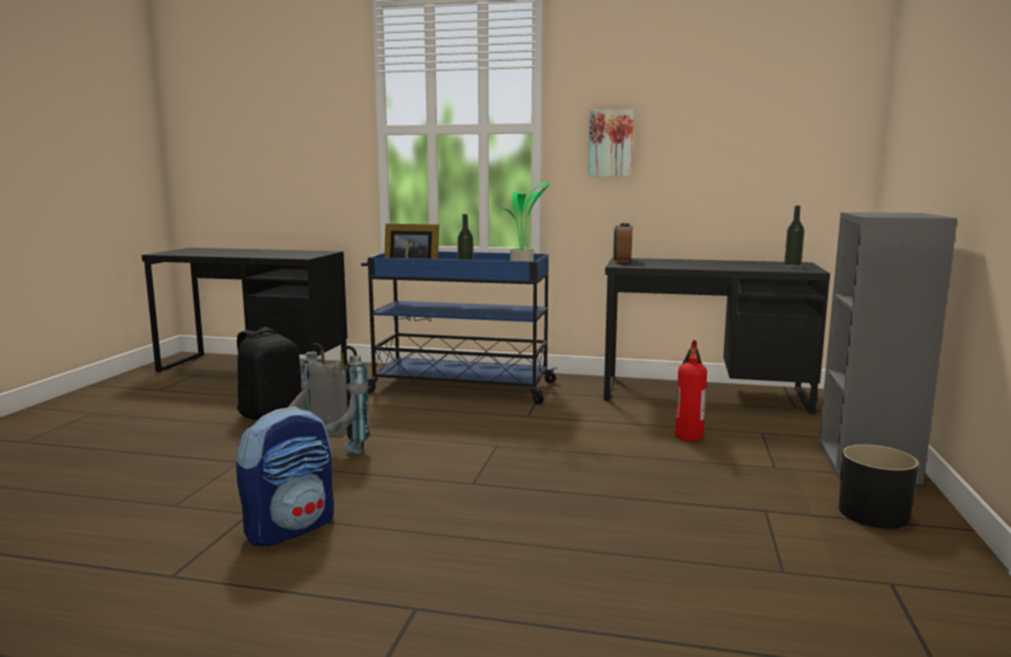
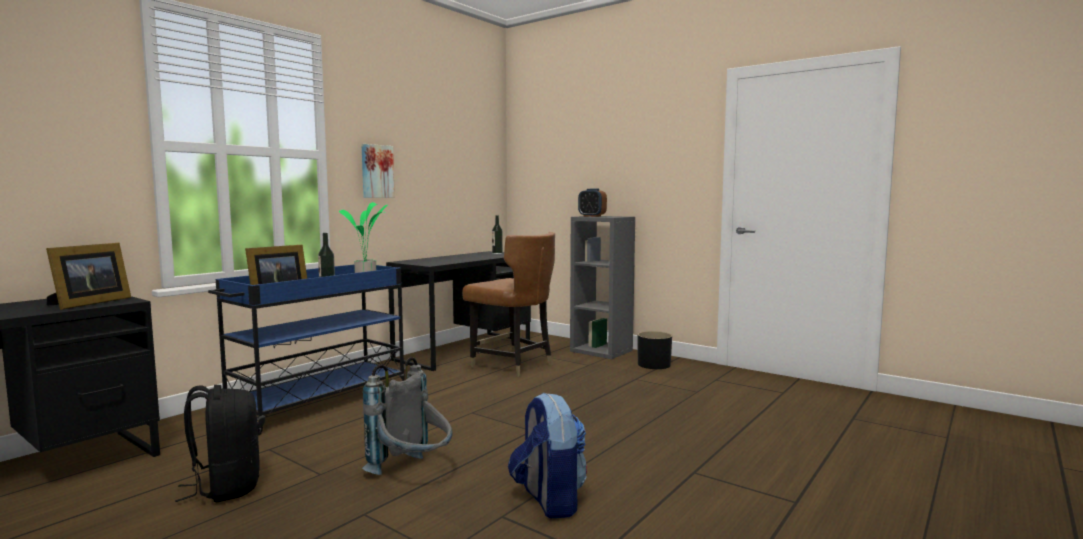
camera: 65 degrees left, 5 degrees down
alarm clock [613,223,632,263] -> alarm clock moved to [578,189,607,217]
fire extinguisher [675,340,707,441] -> brown chair [462,232,555,377]
none -> picture frame [46,243,131,310]

